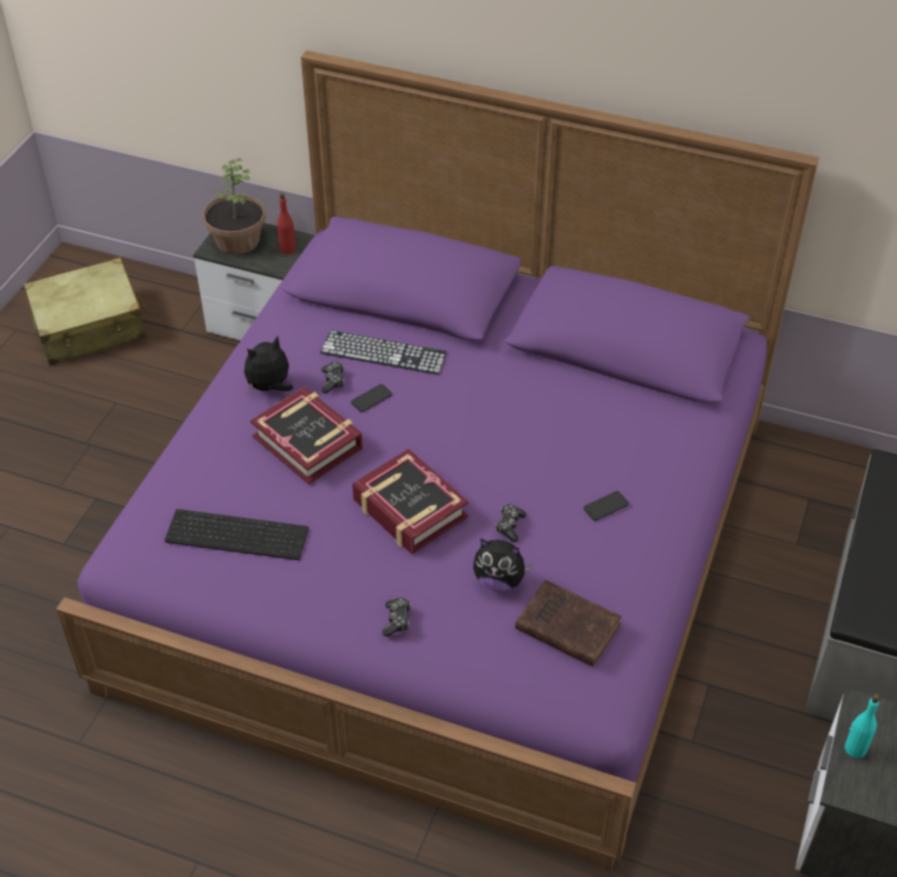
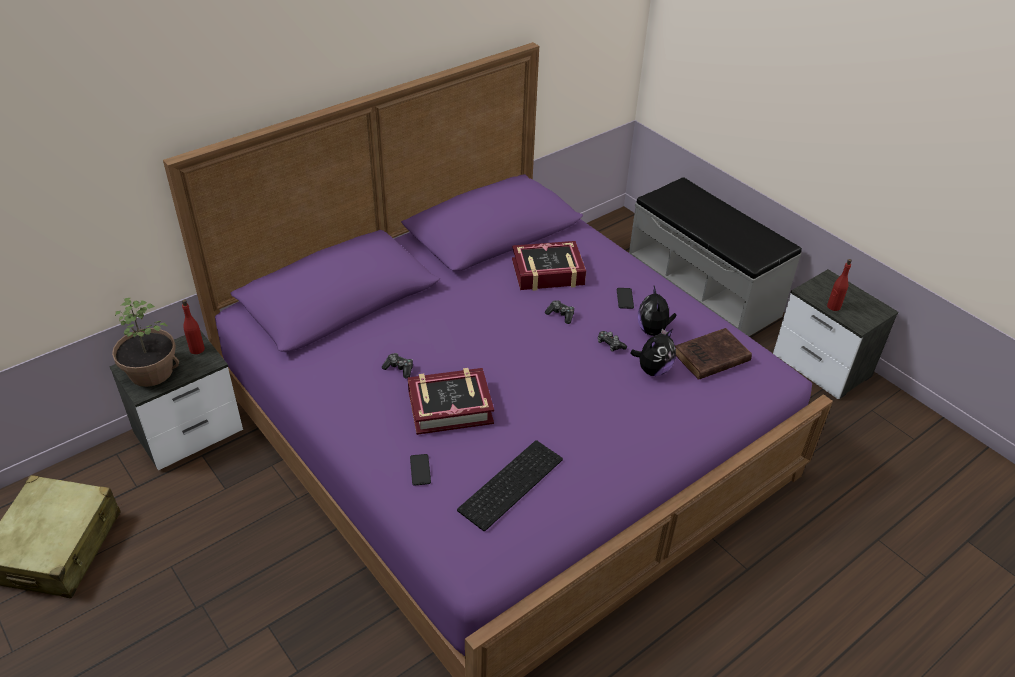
camera: 60 degrees left, 5 degrees down
plush toy [244,336,293,394] -> plush toy moved to [638,286,676,336]
keyboard [320,330,447,375] -> none
phone [351,384,392,412] -> phone moved to [410,454,431,485]
book [352,449,468,554] -> book moved to [512,241,586,291]
game controller [382,597,411,637] -> game controller moved to [545,300,574,324]
turquoise bottle [844,694,880,758] -> red bottle [827,259,852,311]

